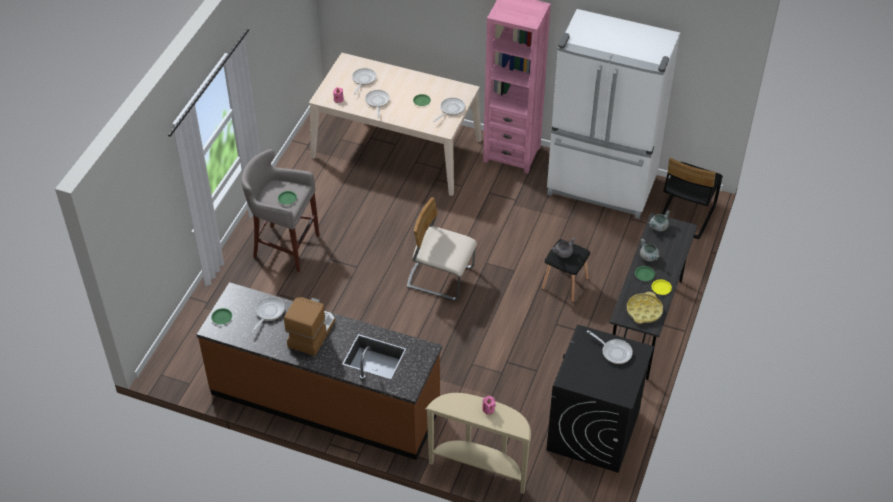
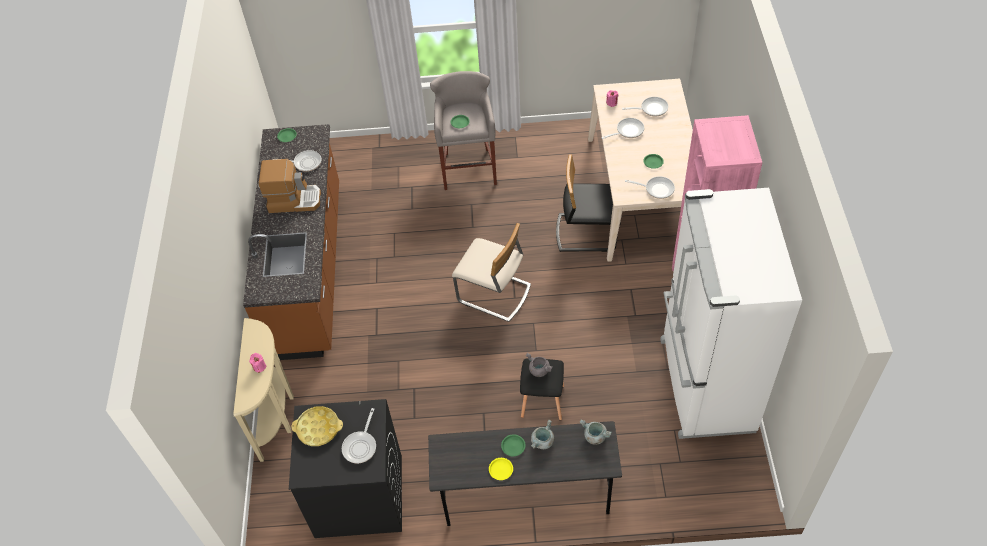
camera: 70 degrees right, 5 degrees up
beige chair [407,197,477,301] -> beige chair turned 120 degrees clockwise [452,223,531,322]
yellow tray [627,292,663,324] -> yellow tray moved to [291,406,343,446]
black chair [661,158,723,239] -> black chair moved to [556,154,621,252]

